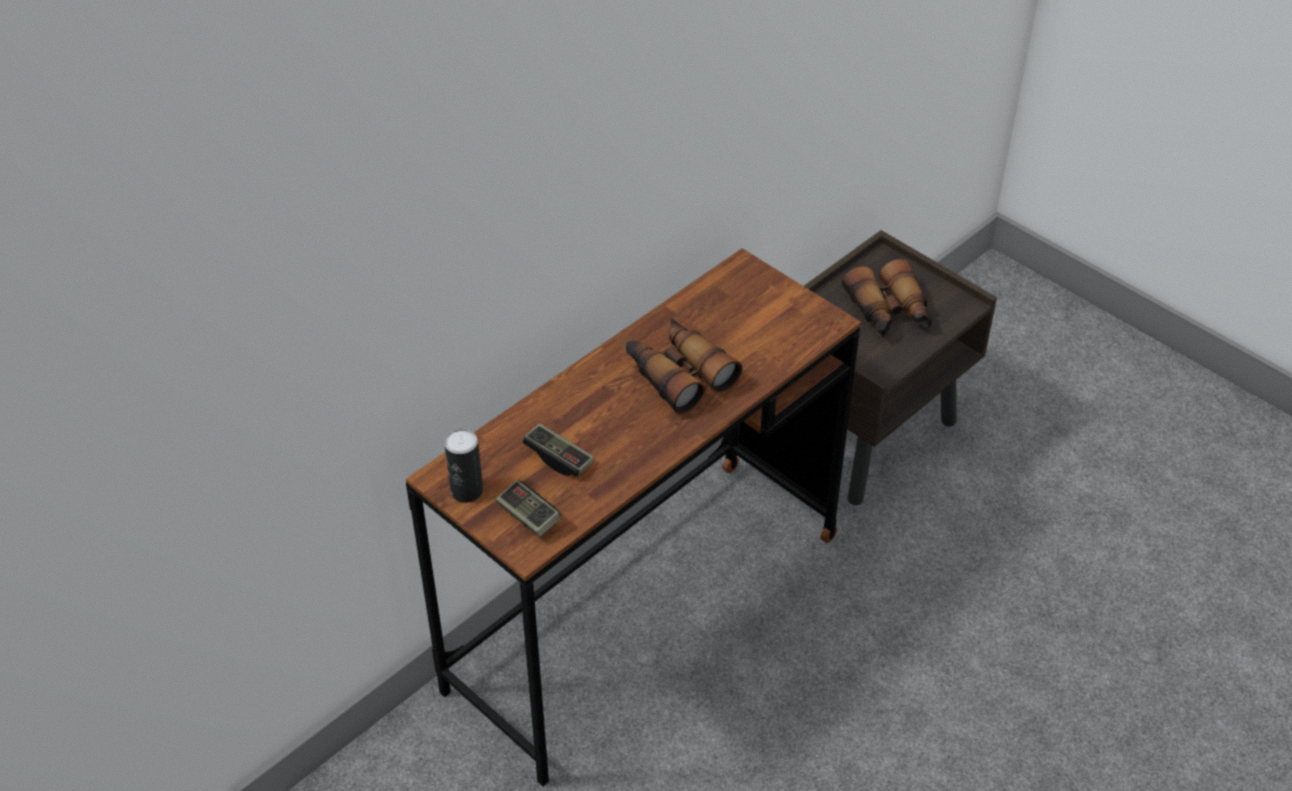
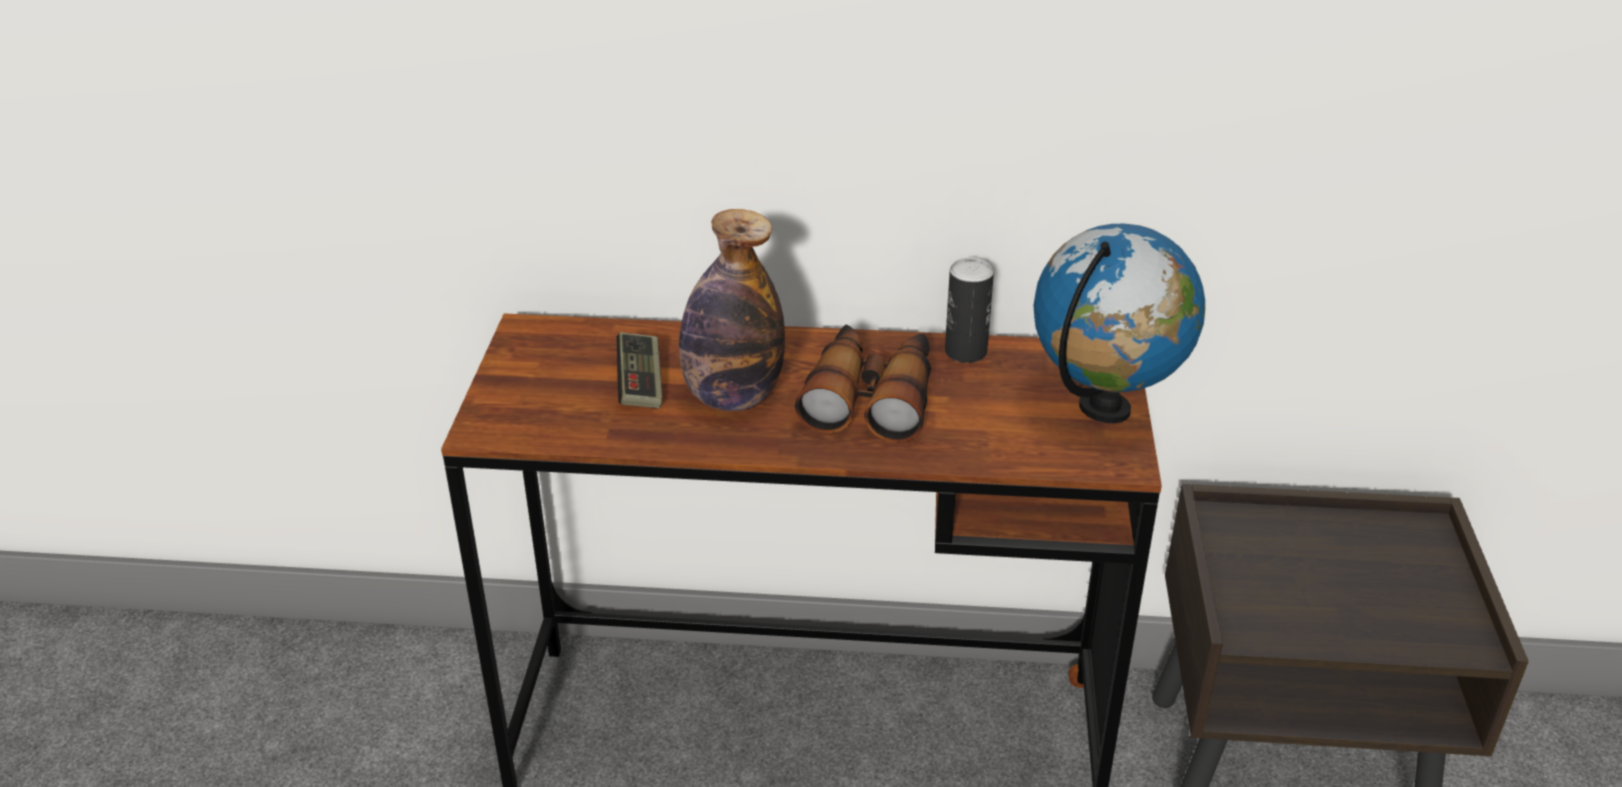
camera: 50 degrees right, 10 degrees down
can [444,429,483,503] -> can moved to [945,258,994,363]
game controller [496,480,561,537] -> none
binoculars [842,259,932,337] -> none
none -> bottle [679,209,785,411]
none -> globe [1033,224,1205,423]

